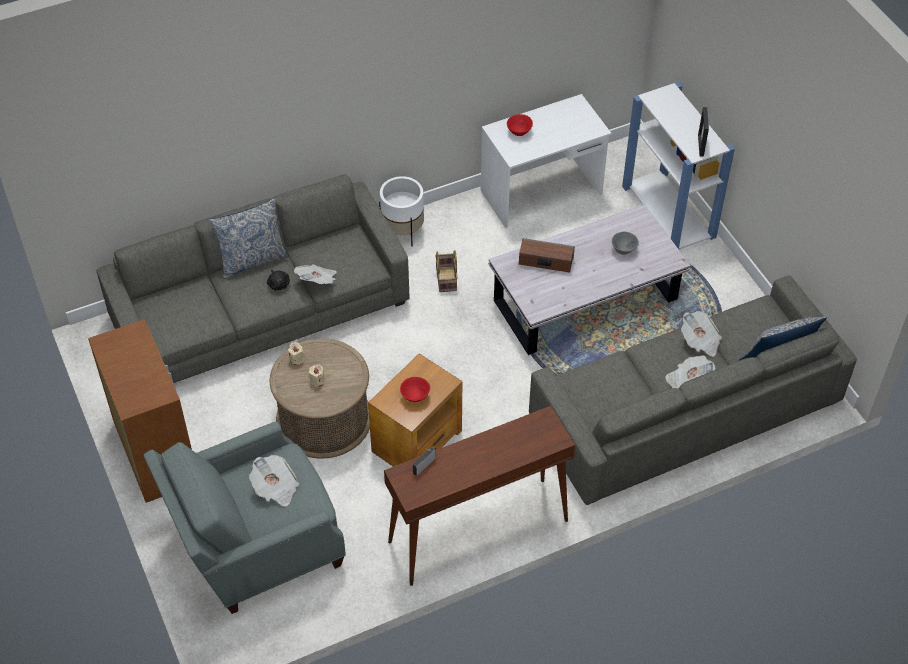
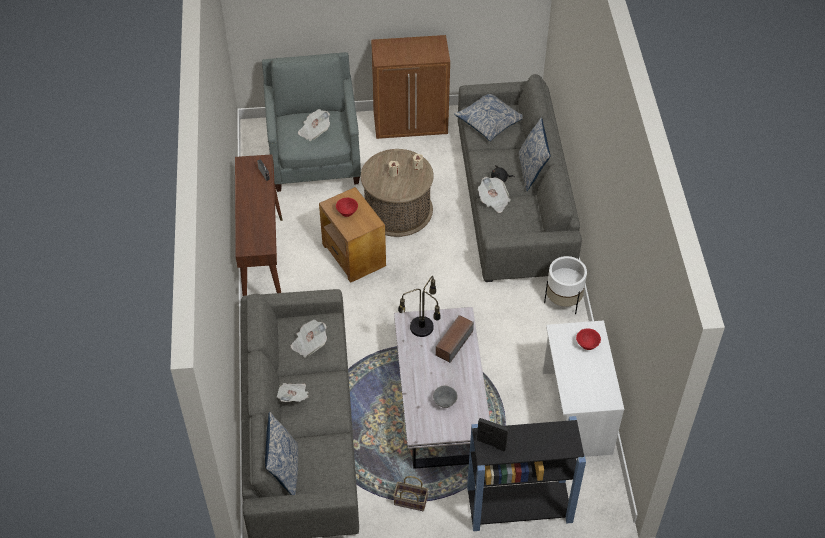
camera: 110 degrees right, 0 degrees up
basket [435,250,458,292] -> basket moved to [393,476,428,512]
white bookcase [622,82,735,250] -> black bookcase [467,416,586,531]
newspaper [681,311,722,357] -> newspaper moved to [291,320,327,358]
none -> table lamp [398,276,441,337]
none -> pillow [454,94,523,141]

